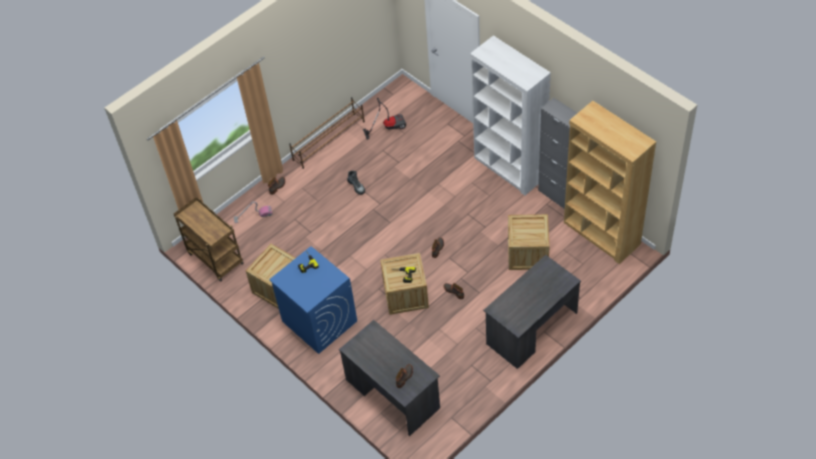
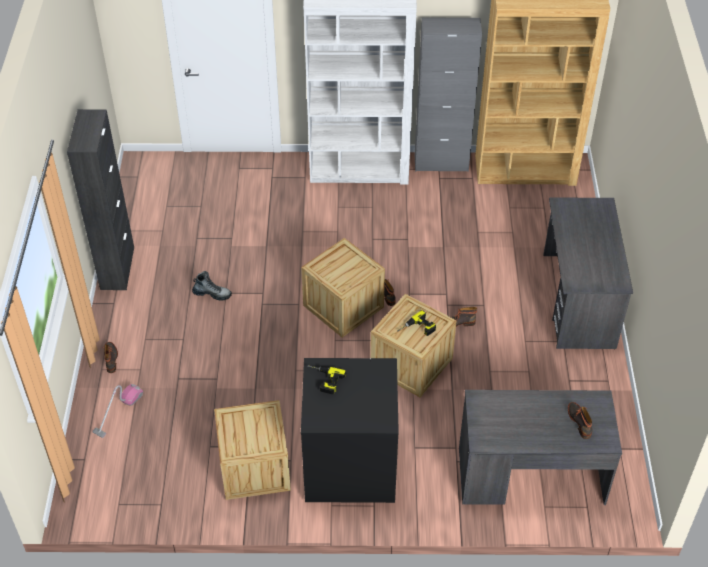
camera: 50 degrees left, 5 degrees down
brown cart [174,197,244,282] -> none
blue washing machine [269,246,357,354] -> black washing machine [301,358,399,503]
brown shoe rack [289,97,365,169] -> black cabinet [67,109,134,290]
vacuum cleaner [363,98,406,140] -> none
crate [508,214,550,270] -> crate moved to [301,238,385,338]

